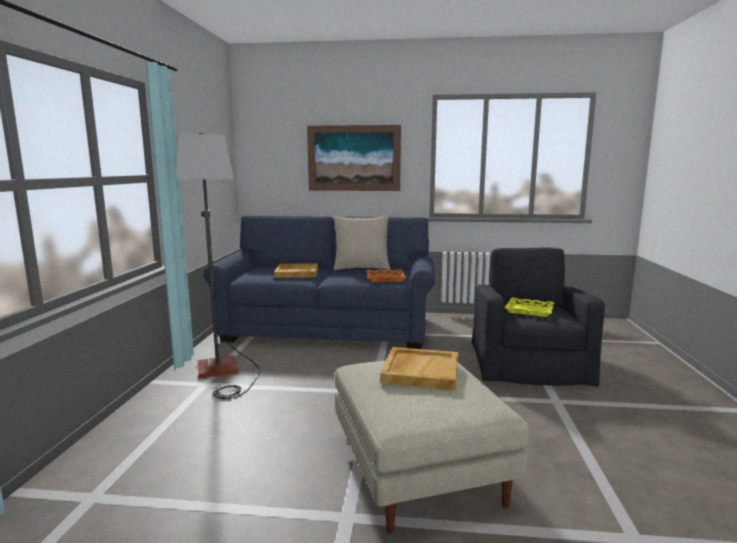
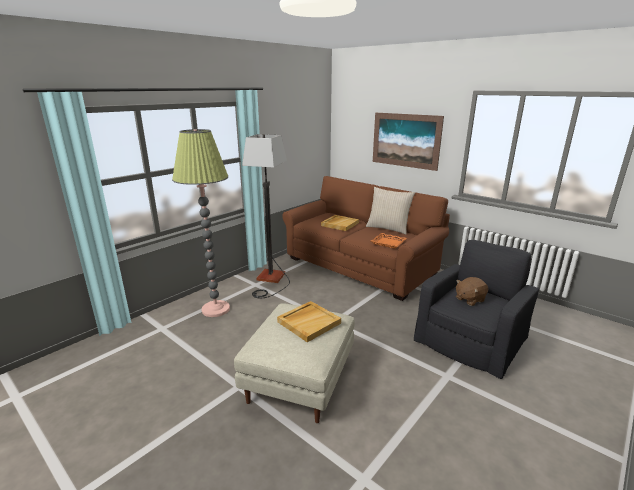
camera: 35 degrees right, 10 degrees up
blue sofa [204,215,435,349] -> brown sofa [282,176,450,301]
yellow tray [505,298,554,317] -> brown plush toy [456,277,488,306]
none -> floor lamp [172,129,230,317]

